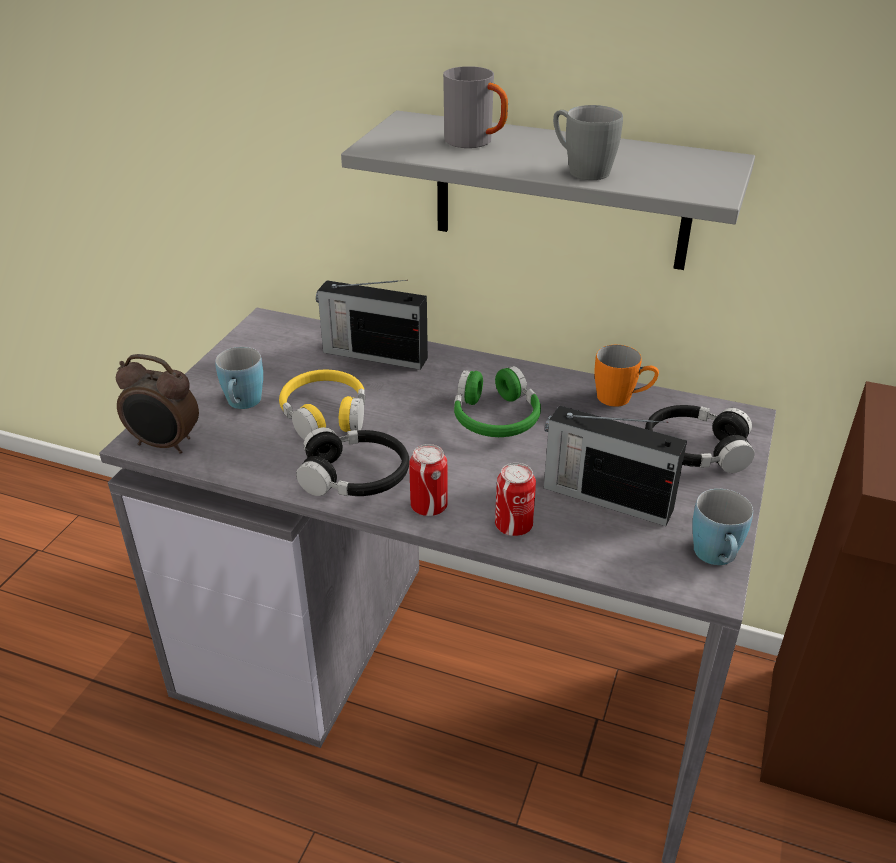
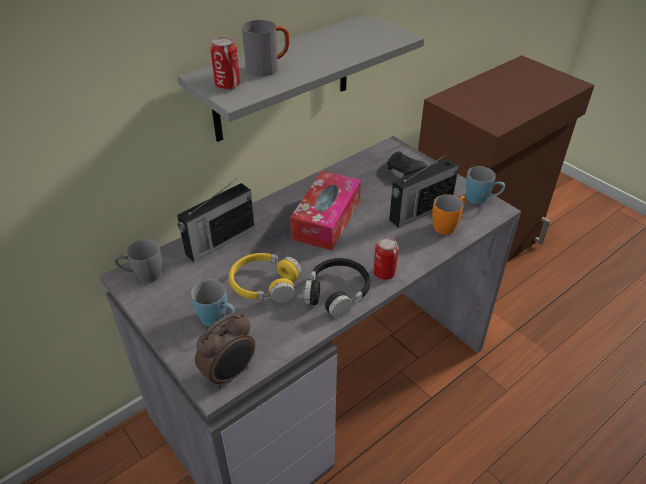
camera: 60 degrees left, 5 degrees up
green headphones [454,366,541,437] -> tissue box [290,171,361,250]
can [495,463,536,536] -> can moved to [210,37,240,90]
grey mug [553,105,623,180] -> grey mug moved to [115,239,162,283]
orange mug [594,345,659,407] -> orange mug moved to [432,194,466,235]
black headphones [645,405,755,473] -> black game controller [387,152,427,176]

